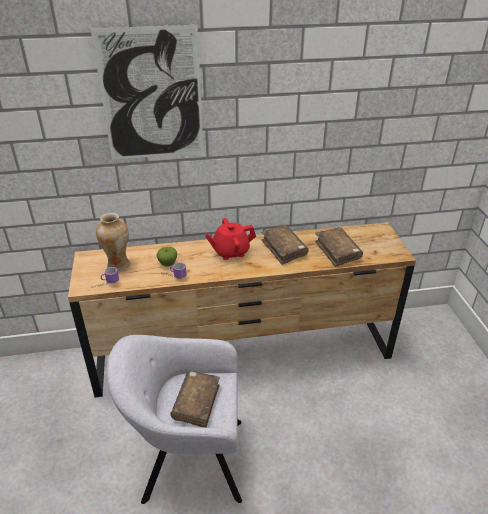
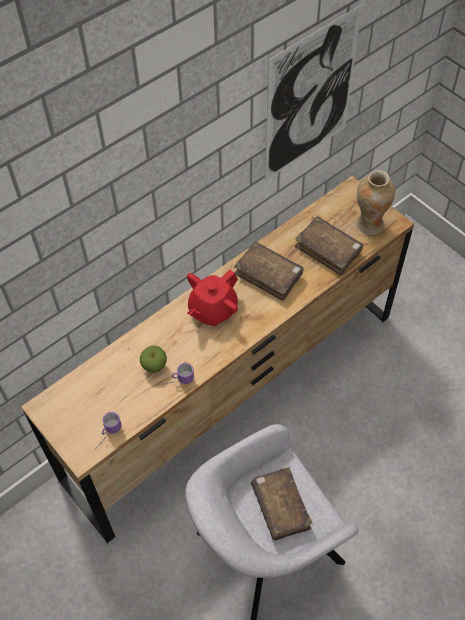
camera: 30 degrees left, 20 degrees up
picture [91,25,204,160] -> picture moved to [265,4,362,181]
vase [96,213,130,272] -> vase moved to [357,170,395,235]

